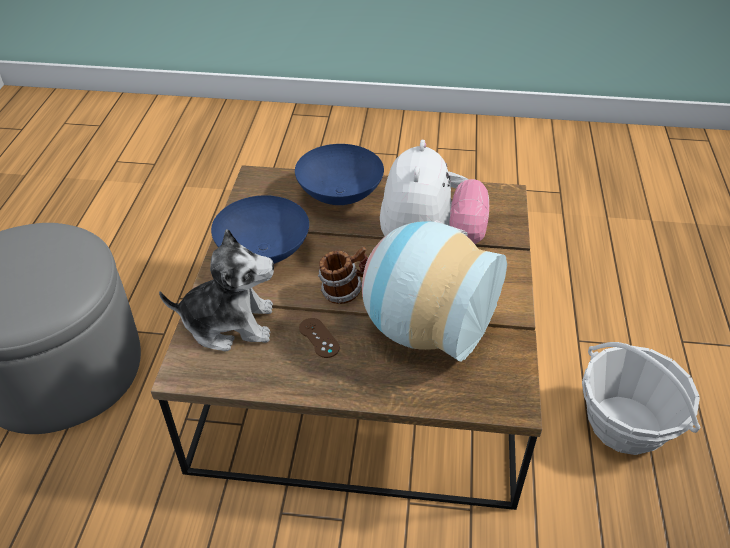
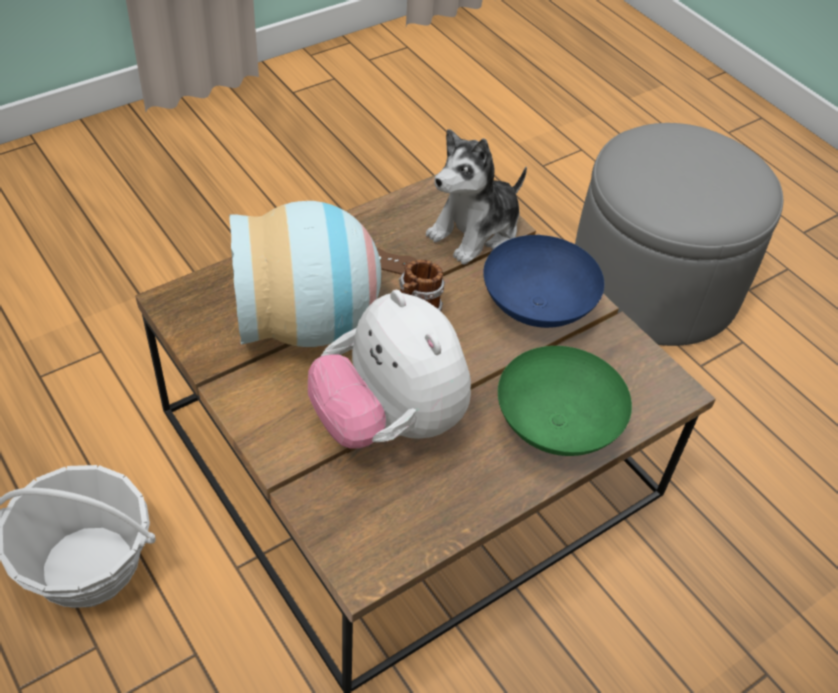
camera: 135 degrees right, 5 degrees up
blue bowl [295,144,384,205] -> green bowl [498,346,632,456]

